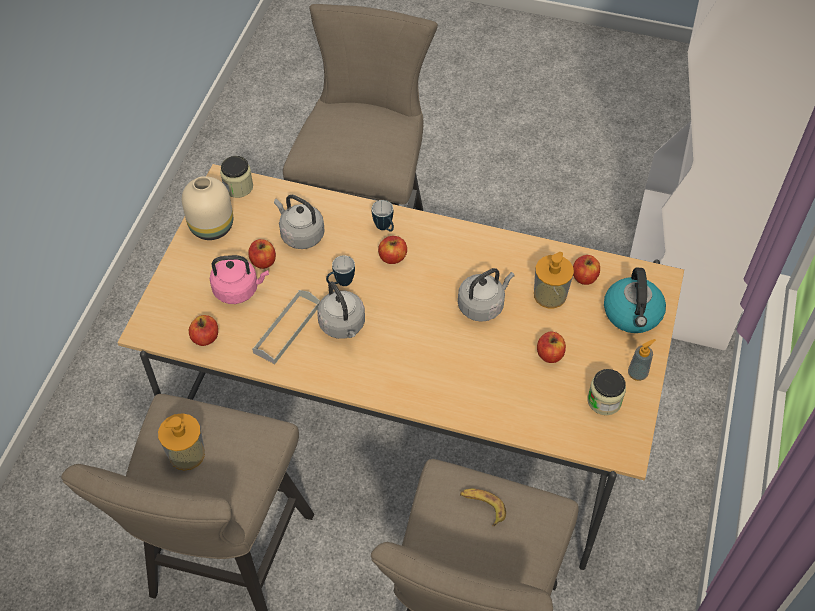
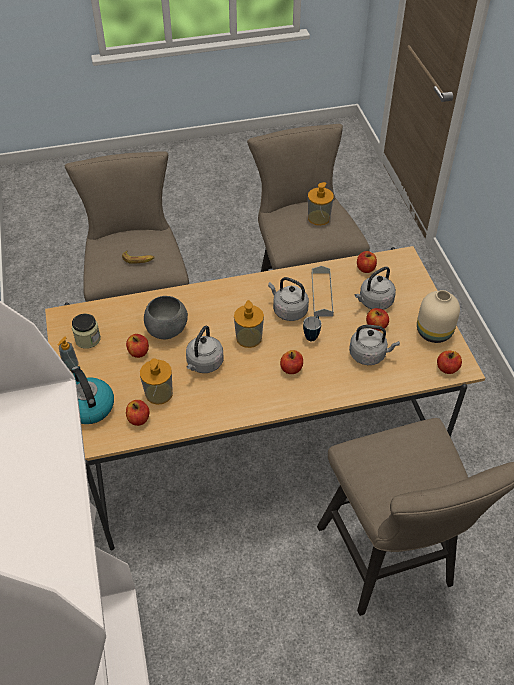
camera: 150 degrees right, 5 degrees down
pink kettle [210,255,269,304] -> grey kettle [355,267,396,310]
jar [220,156,253,198] -> apple [437,351,462,374]
mug [372,200,394,232] -> none
none -> grey bowl [144,296,188,339]
none -> soap dispenser [234,300,264,348]

